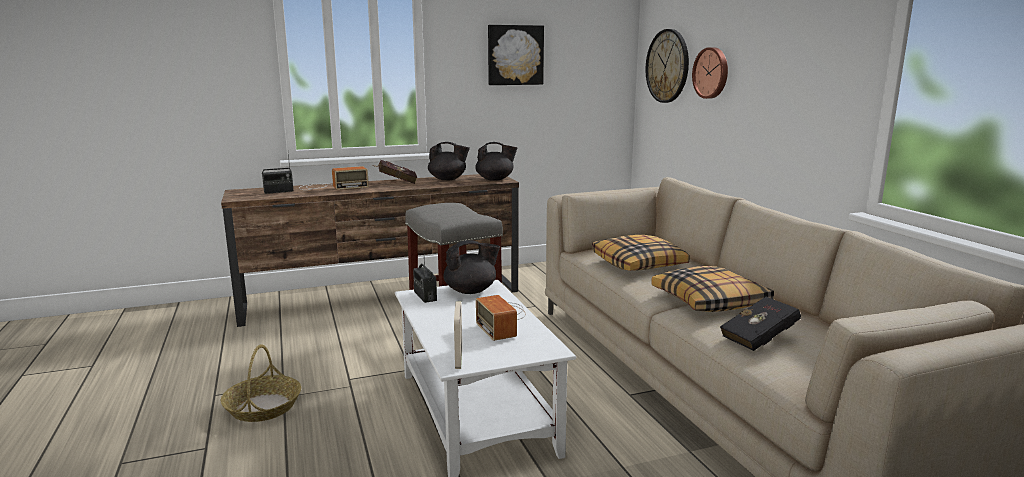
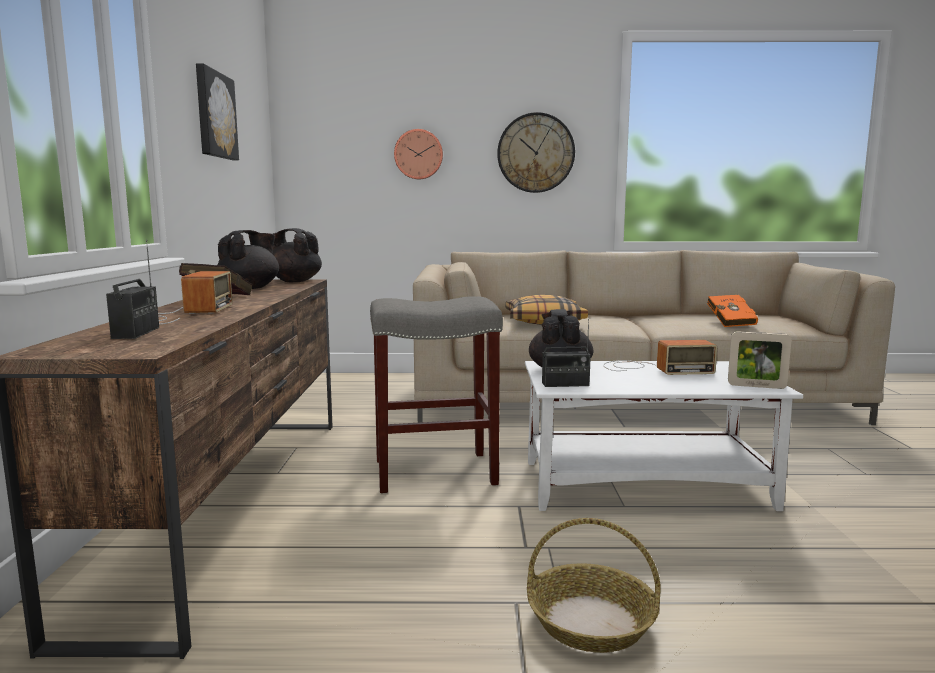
camera: 70 degrees left, 5 degrees down
black teapot [475,142,518,181] -> black teapot turned 90 degrees counterclockwise [273,228,322,282]
wall clock [646,29,689,103] -> wall clock moved to [497,112,575,193]
pillow [651,266,774,312] -> none
black book [720,296,801,351] -> orange book [707,295,758,327]

